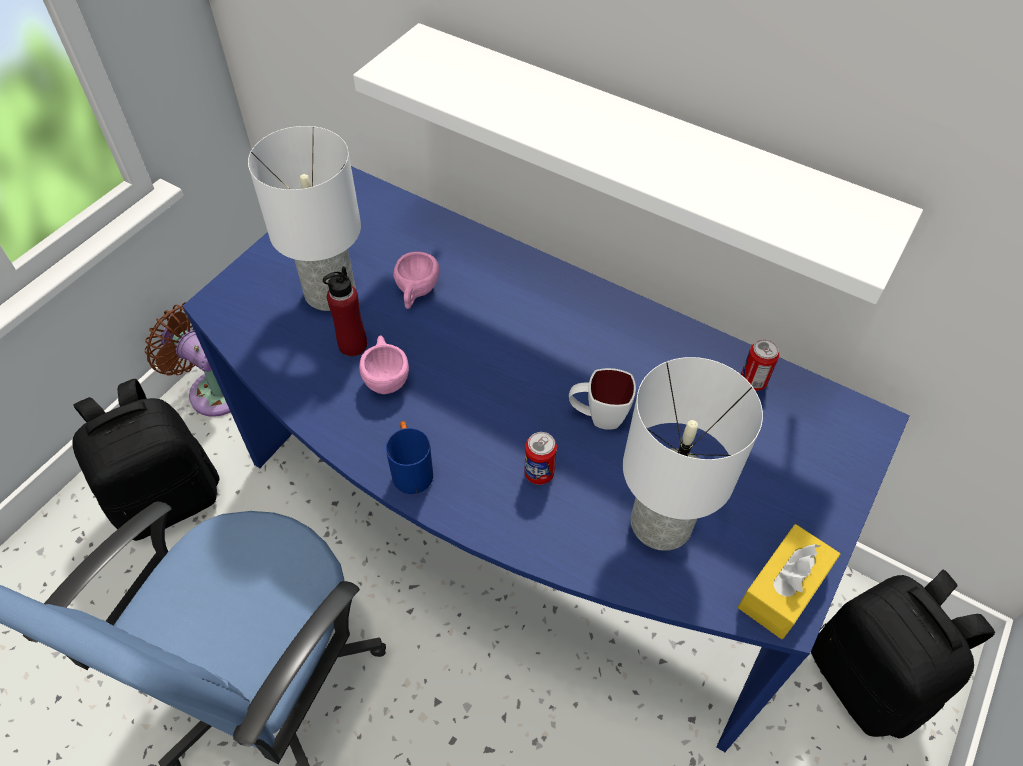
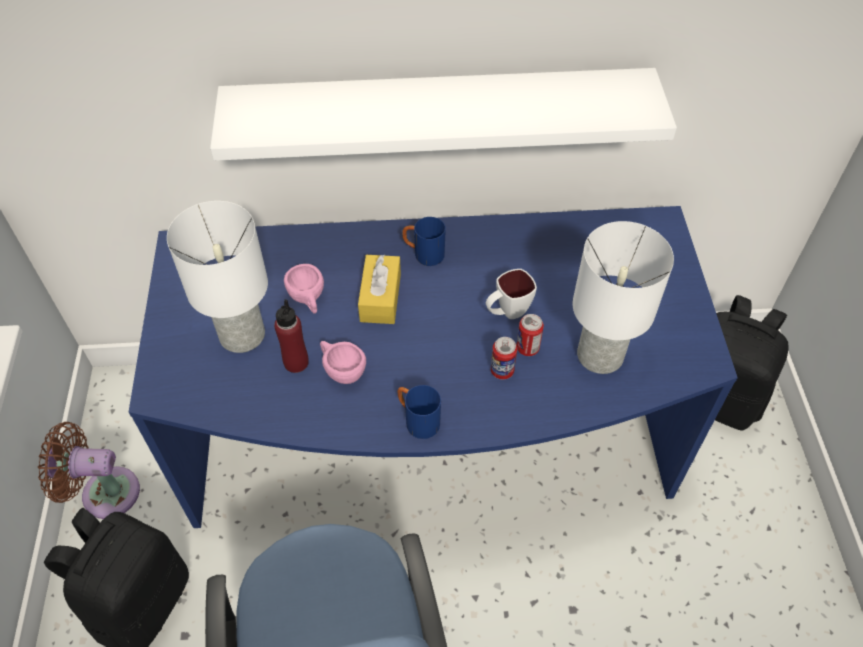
camera: 35 degrees left, 0 degrees up
yellow tissue box [738,524,840,639] -> yellow tissue box moved to [358,254,401,324]
can [741,339,779,391] -> can moved to [516,314,544,356]
none -> blue mug [402,217,446,266]

